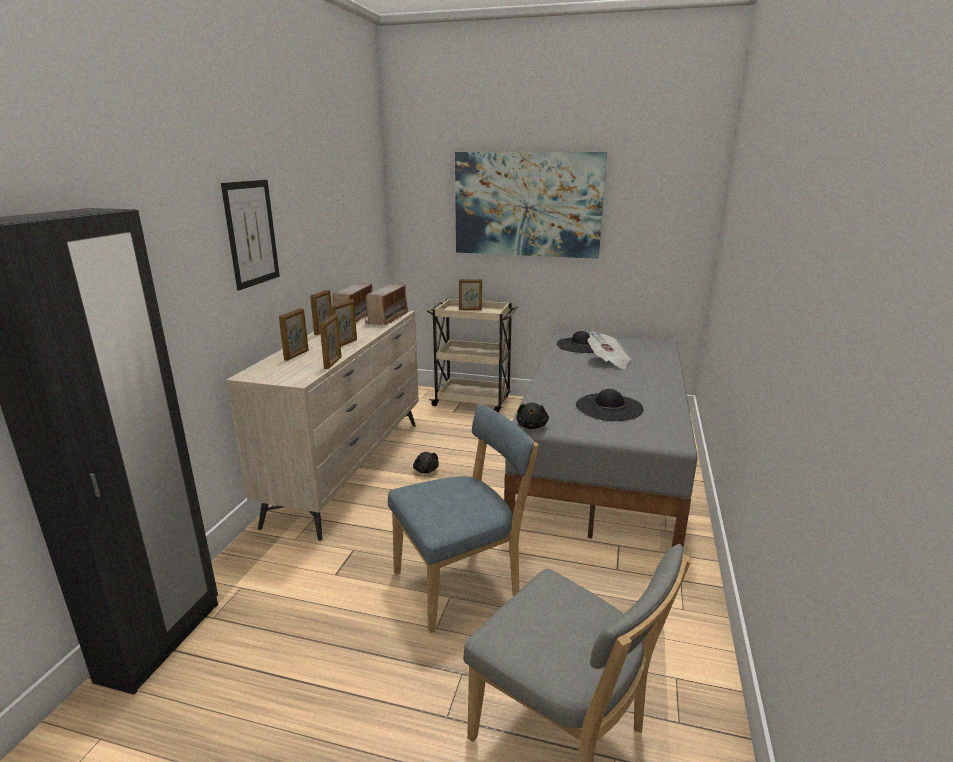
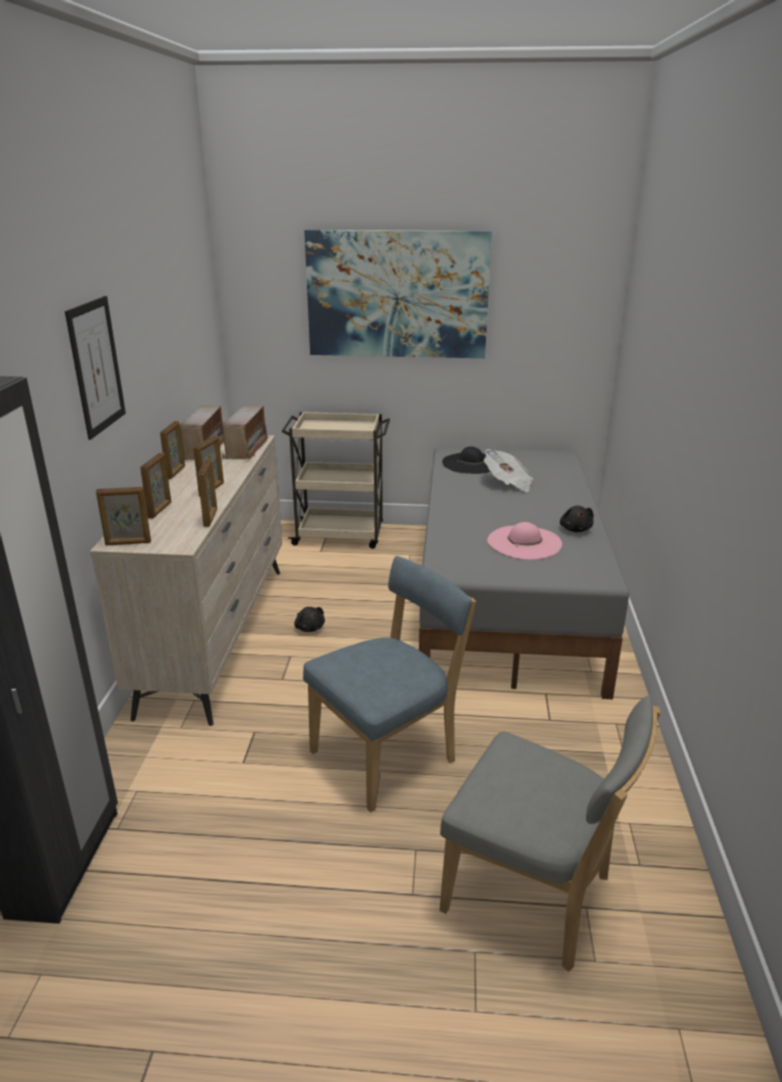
camera: 10 degrees left, 5 degrees up
picture frame [459,279,482,310] -> picture frame moved to [96,487,151,546]
black plush toy [516,403,549,429] -> black plush toy moved to [560,506,594,532]
black hat [576,389,644,421] -> pink hat [487,522,562,560]

